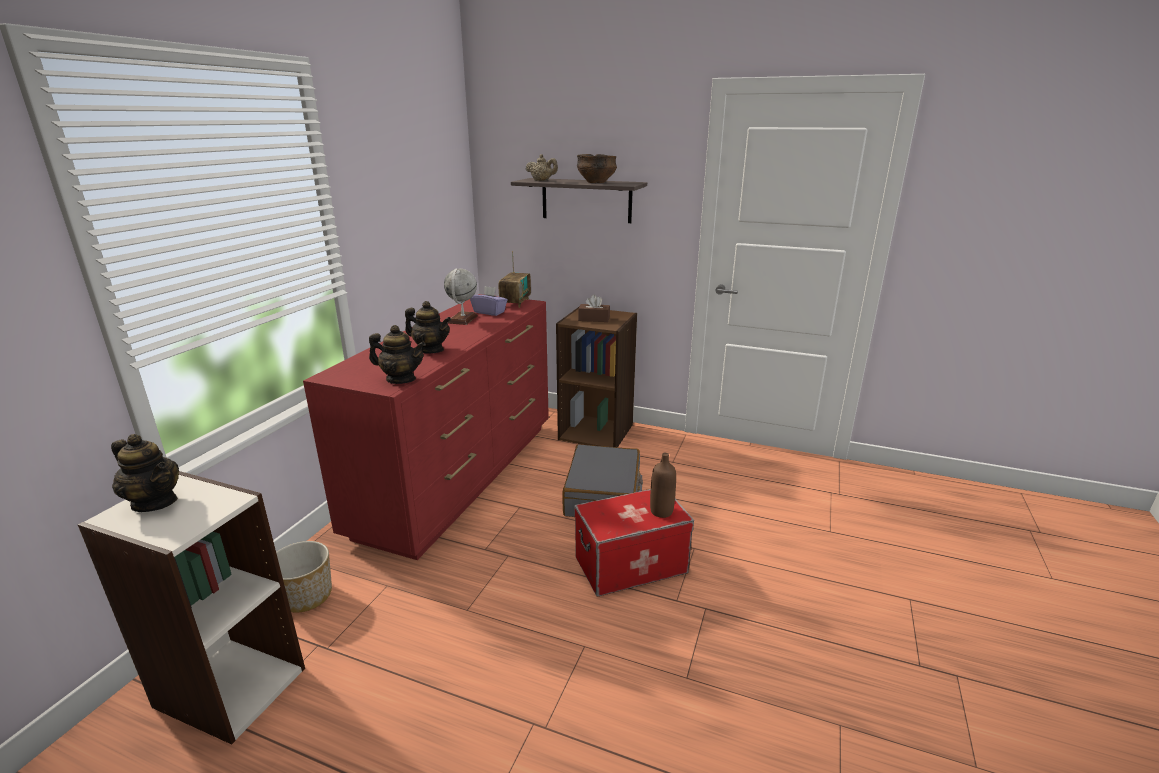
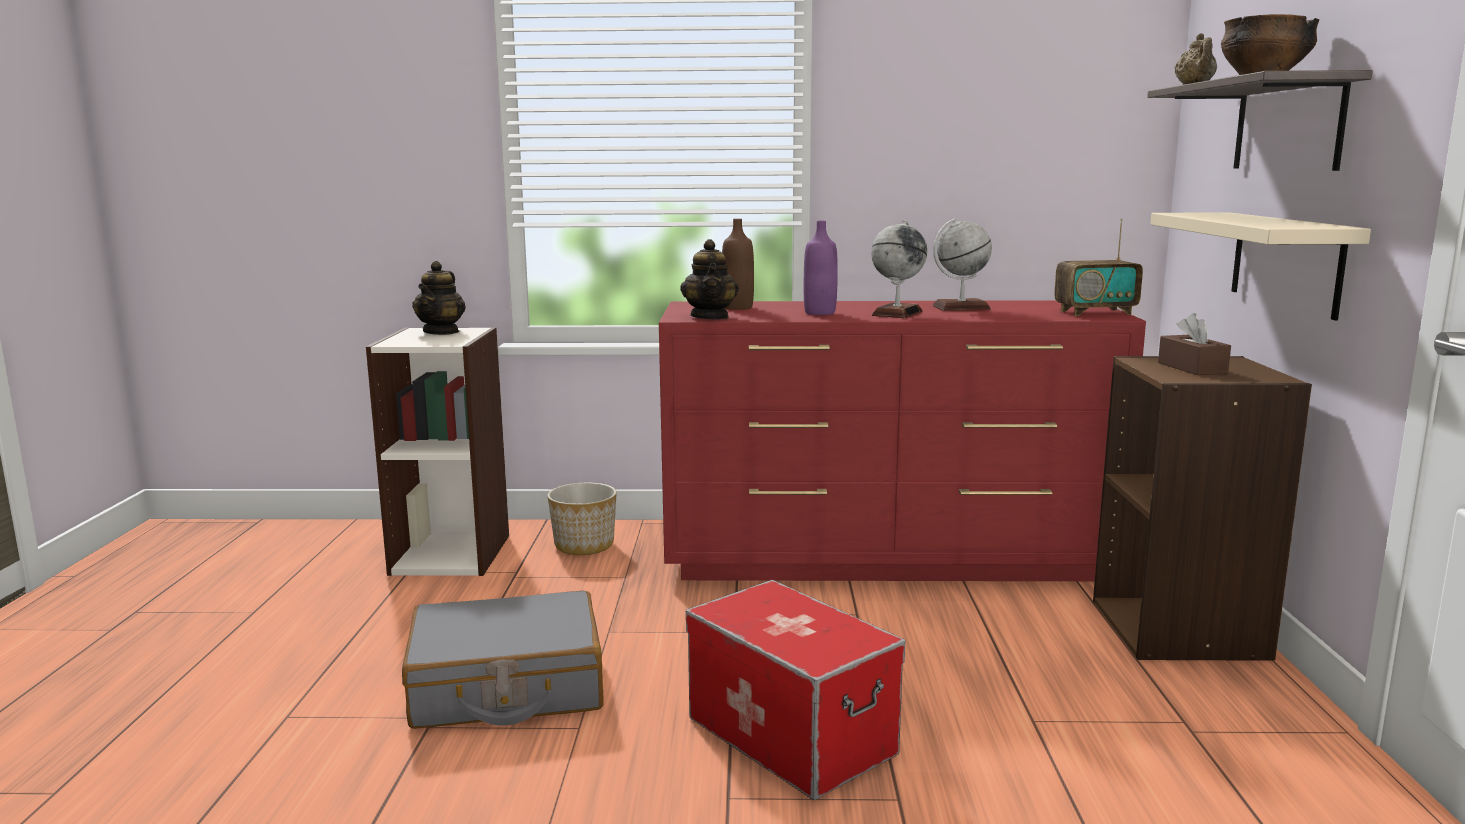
camera: 70 degrees right, 10 degrees down
teapot [405,301,451,354] -> purple bottle [804,221,838,315]
purple tissue box [470,286,507,316] -> none
grey suitcase [562,445,643,517] -> grey suitcase moved to [402,590,604,729]
brown bottle [650,453,676,518] -> brown bottle moved to [722,219,754,310]
none -> globe [871,220,927,318]
none -> beige shelf [1150,212,1371,320]

